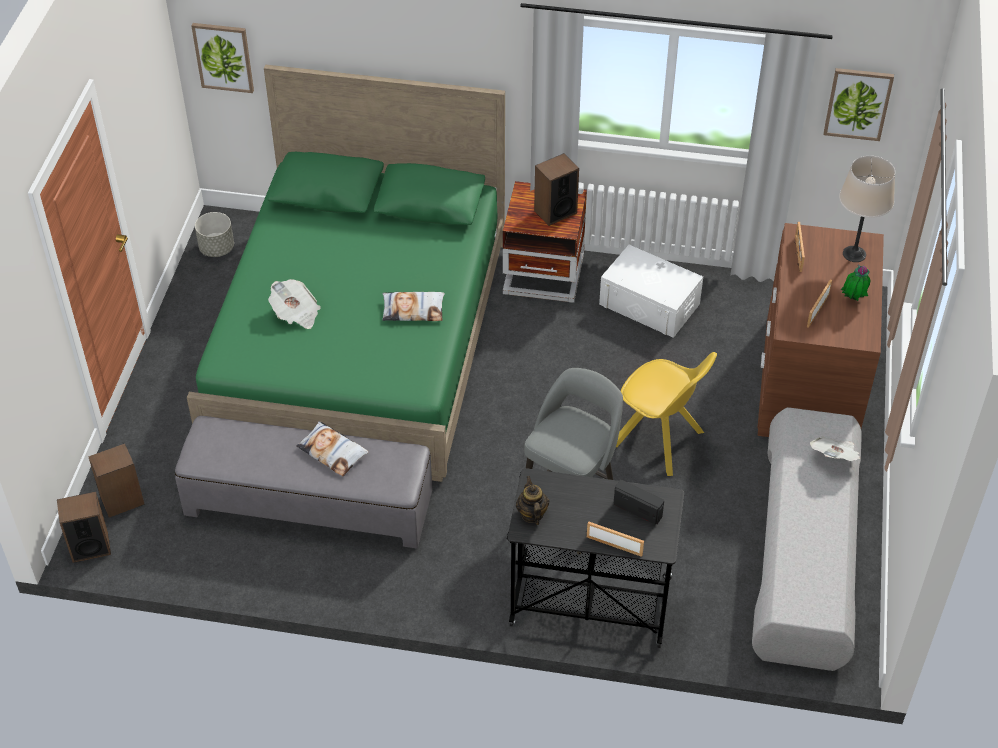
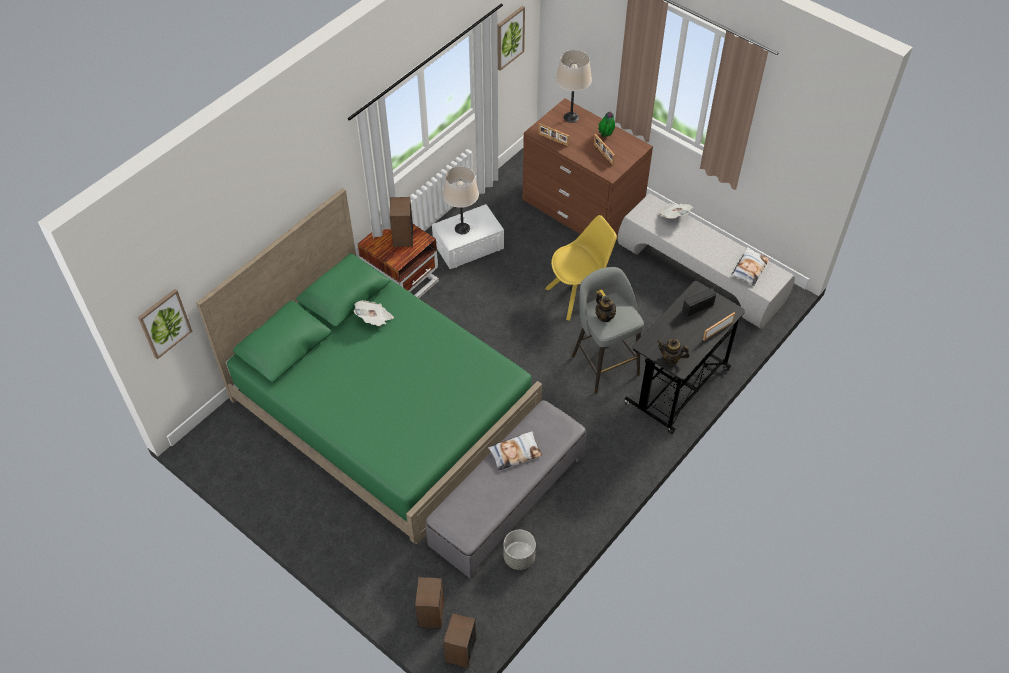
camera: 60 degrees left, 5 degrees up
grey planter [195,212,234,257] -> grey planter moved to [504,530,536,570]
newspaper [268,279,320,329] -> newspaper moved to [353,300,394,326]
pillow [382,292,445,321] -> pillow moved to [732,247,769,286]
none -> beige table lamp [443,166,479,234]
none -> teapot [595,292,616,322]

